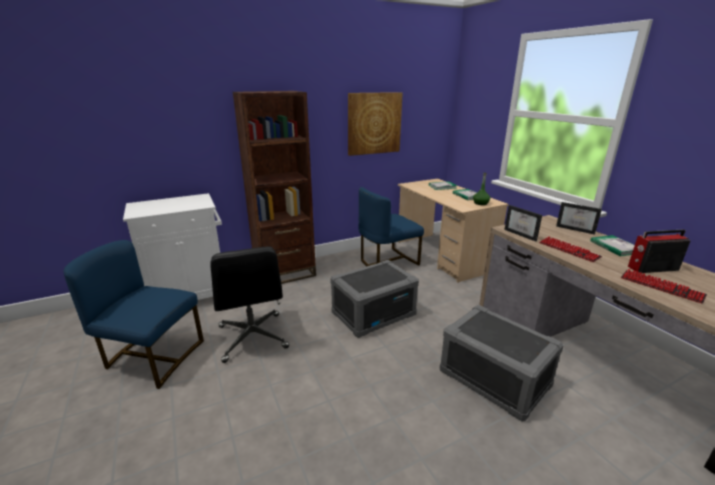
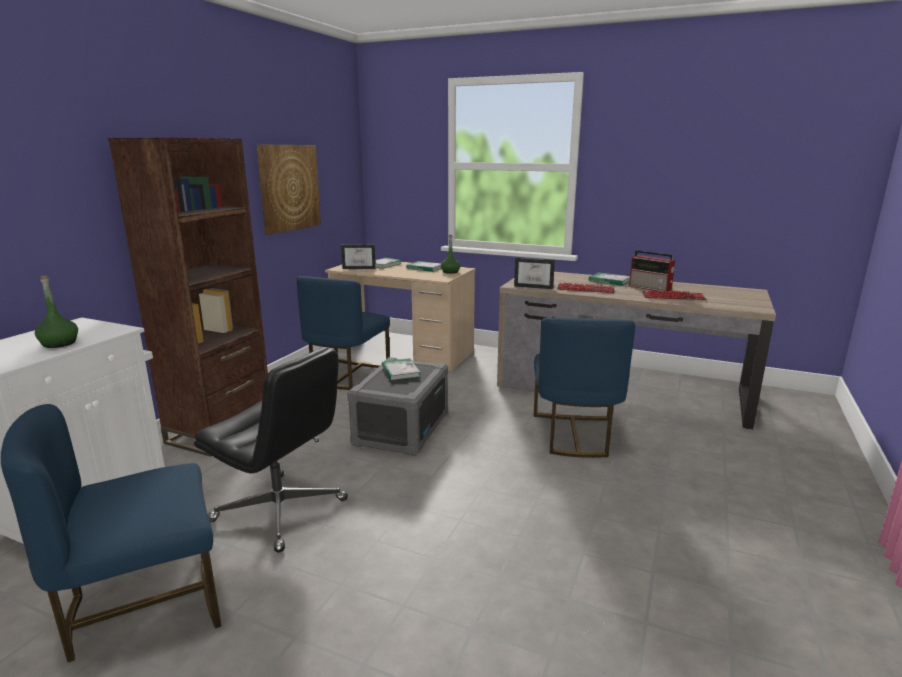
camera: 40 degrees left, 5 degrees down
grey storage box [440,305,564,422] -> blue chair [533,317,636,458]
picture frame [556,202,602,235] -> picture frame moved to [341,244,376,269]
radio [628,229,690,273] -> radio turned 90 degrees counterclockwise [629,250,675,291]
none -> green bottle [35,276,78,348]
none -> book [382,358,420,381]

